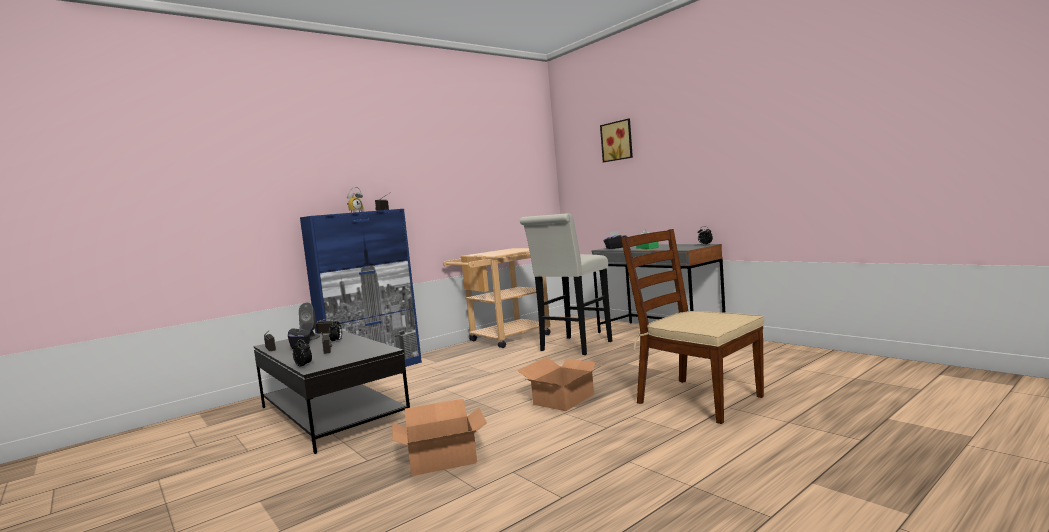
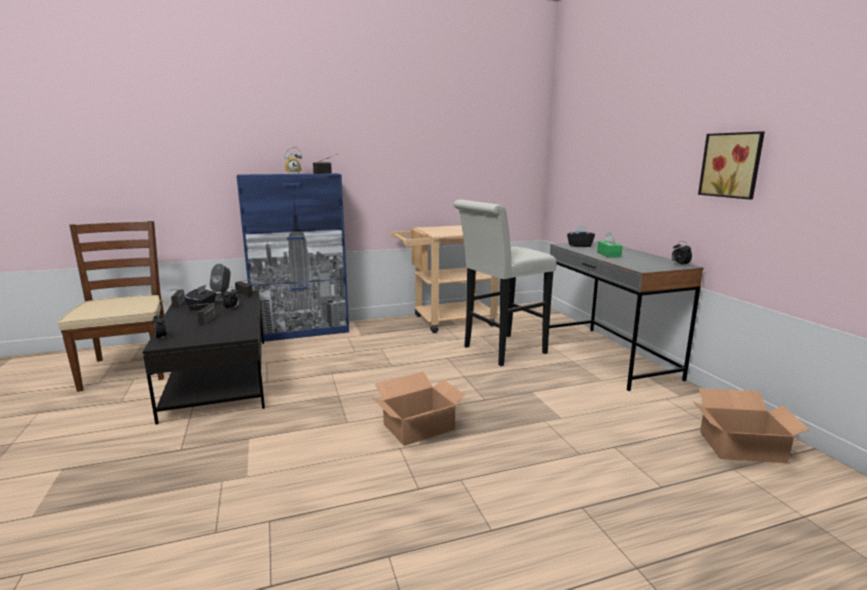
camera: 20 degrees right, 10 degrees up
cardboard box [392,399,487,476] -> cardboard box moved to [693,388,810,463]
picture [600,119,633,162] -> picture moved to [698,131,765,200]
brown chair [621,229,765,424] -> brown chair moved to [58,221,170,392]

